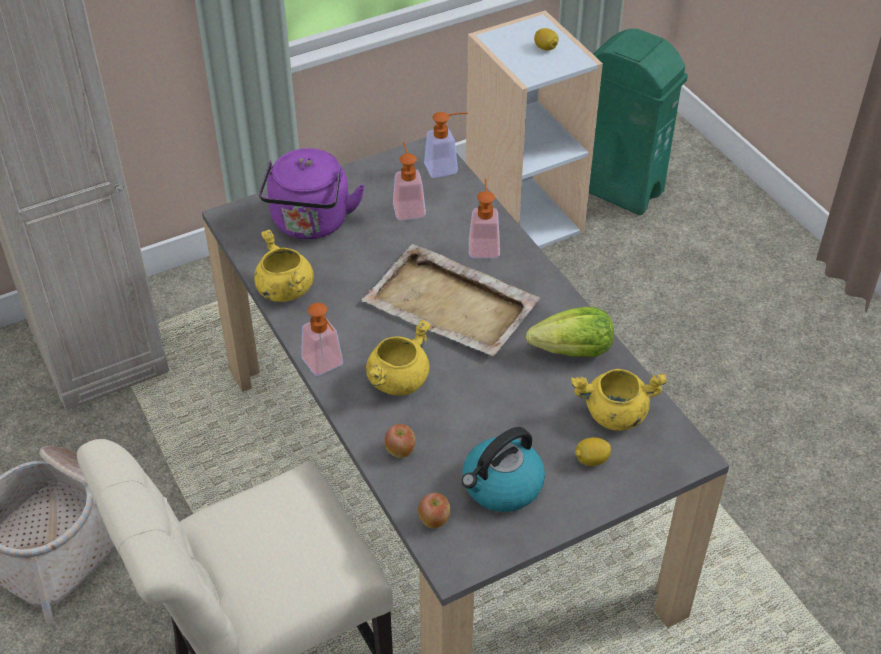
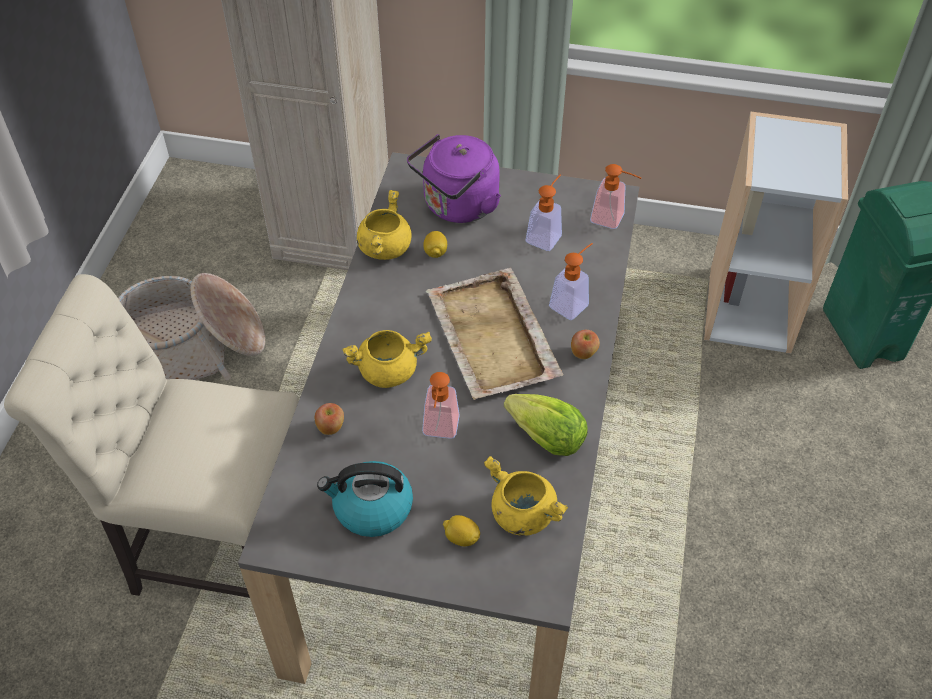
camera: 40 degrees right, 5 degrees up
soap dispenser [301,303,343,376] -> soap dispenser moved to [422,372,460,439]
apple [418,493,450,529] -> apple moved to [571,330,600,359]
lemon [534,28,558,51] -> lemon moved to [423,231,447,258]

